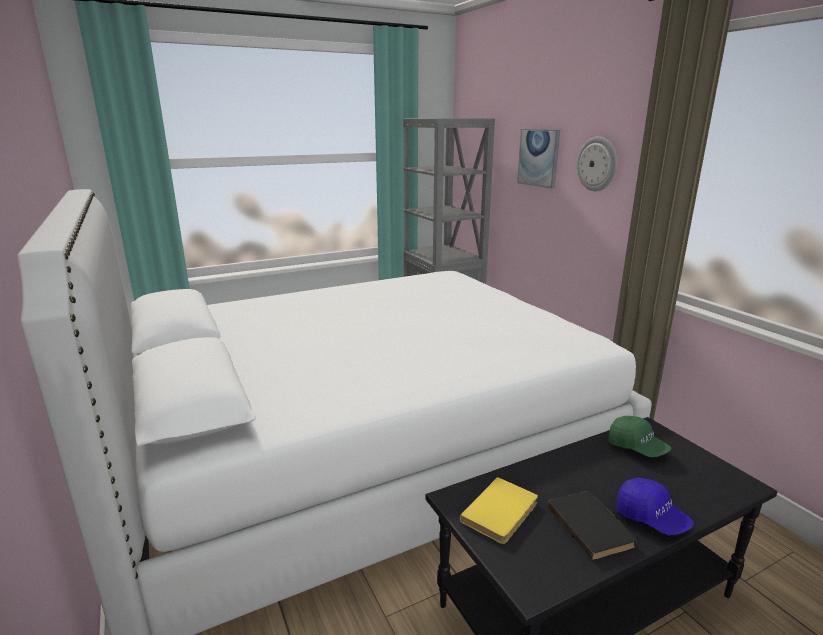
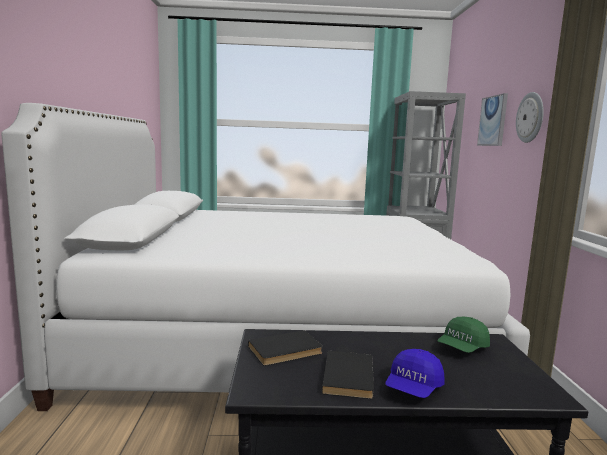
camera: 25 degrees right, 10 degrees down
yellow book [460,477,538,544] -> black book [248,330,323,366]
green cap [608,416,671,458] -> green cap turned 60 degrees clockwise [437,317,490,353]
blue cap [616,478,694,535] -> blue cap turned 45 degrees clockwise [385,349,445,398]

